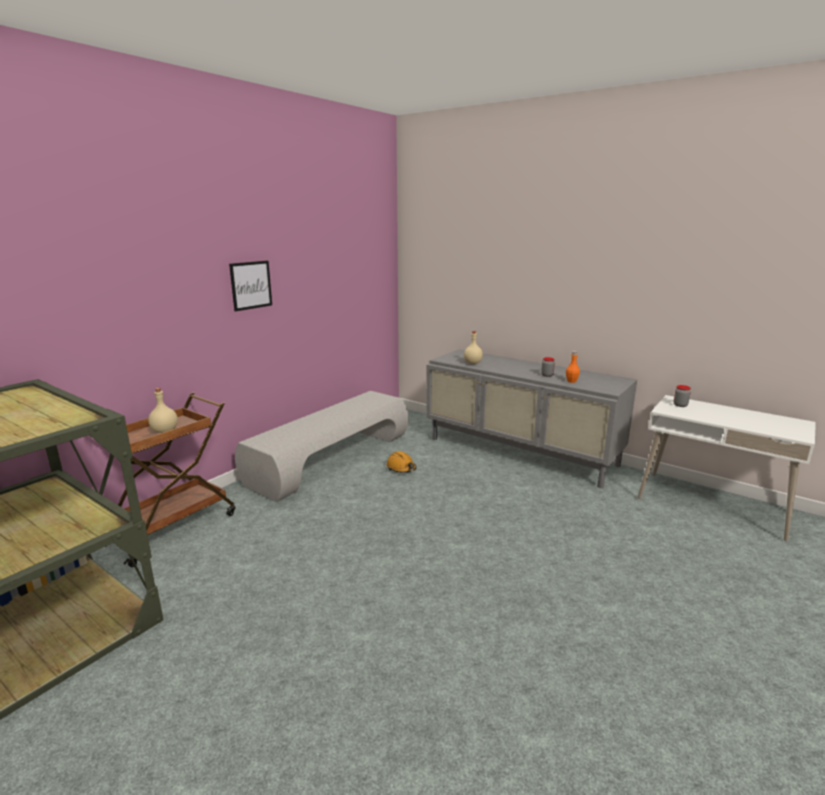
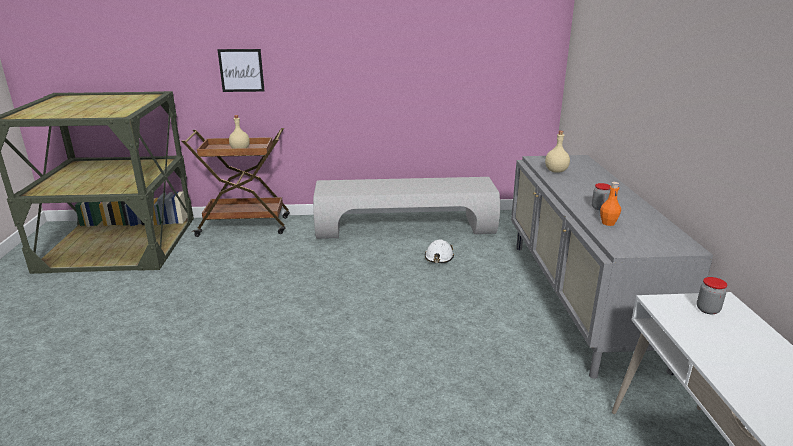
camera: 50 degrees right, 5 degrees up
picture [229,261,272,311] -> picture moved to [217,49,264,92]
orange hard hat [387,451,416,473] -> white hard hat [425,239,454,263]

